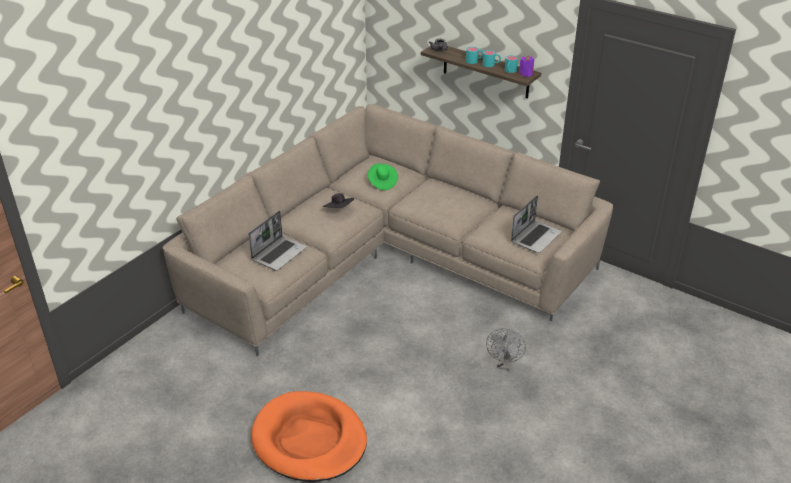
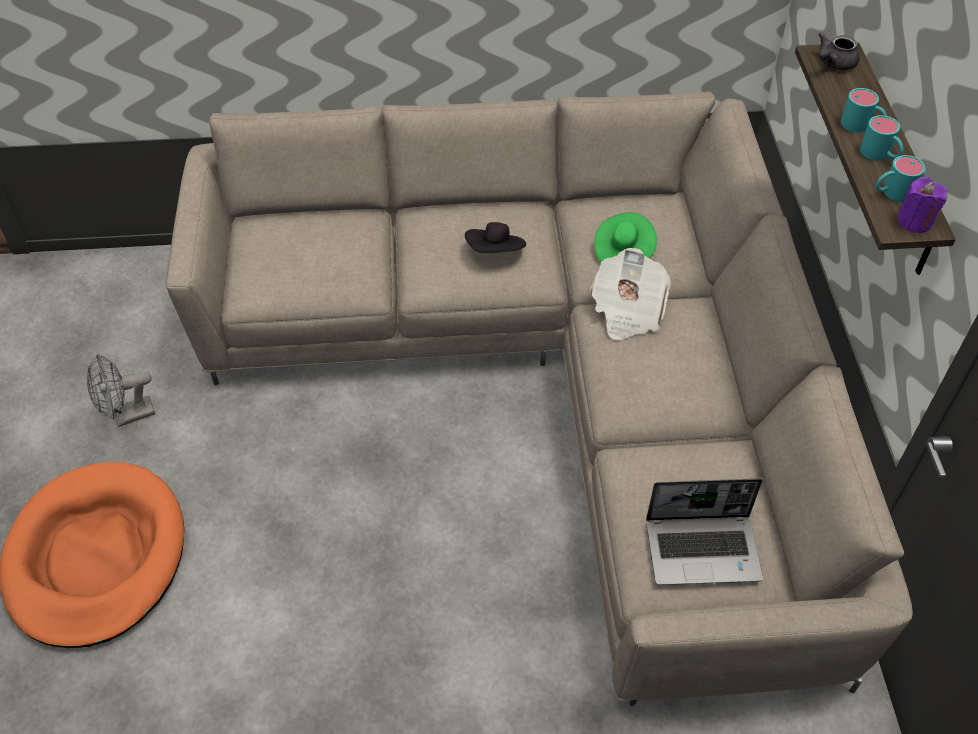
camera: 50 degrees right, 15 degrees up
laptop [248,211,307,271] -> none
grey fan [486,328,526,370] -> grey fan moved to [87,354,155,427]
none -> newspaper [591,248,671,340]

